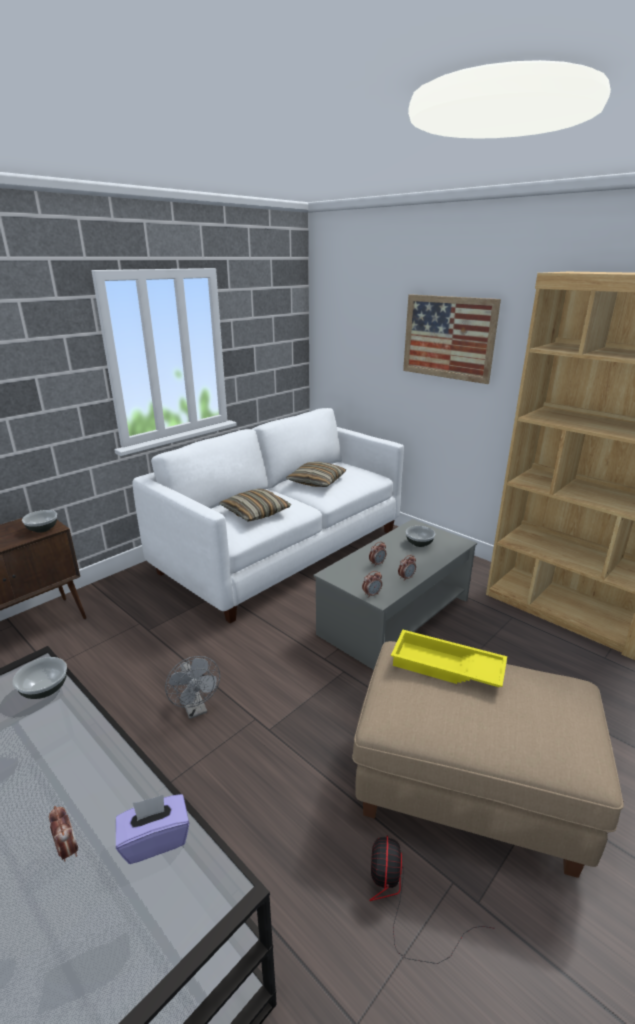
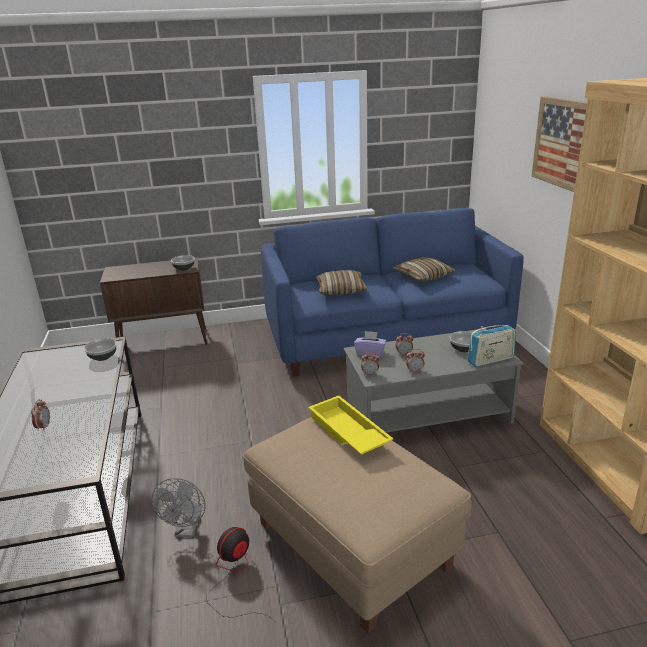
camera: 35 degrees right, 0 degrees up
purple tissue box [116,794,189,864] -> purple tissue box moved to [354,331,386,358]
white sofa [133,408,404,623] -> blue sofa [261,208,524,377]
grey fan [165,656,220,719] -> grey fan moved to [152,478,206,537]
none -> radio [467,325,516,367]

